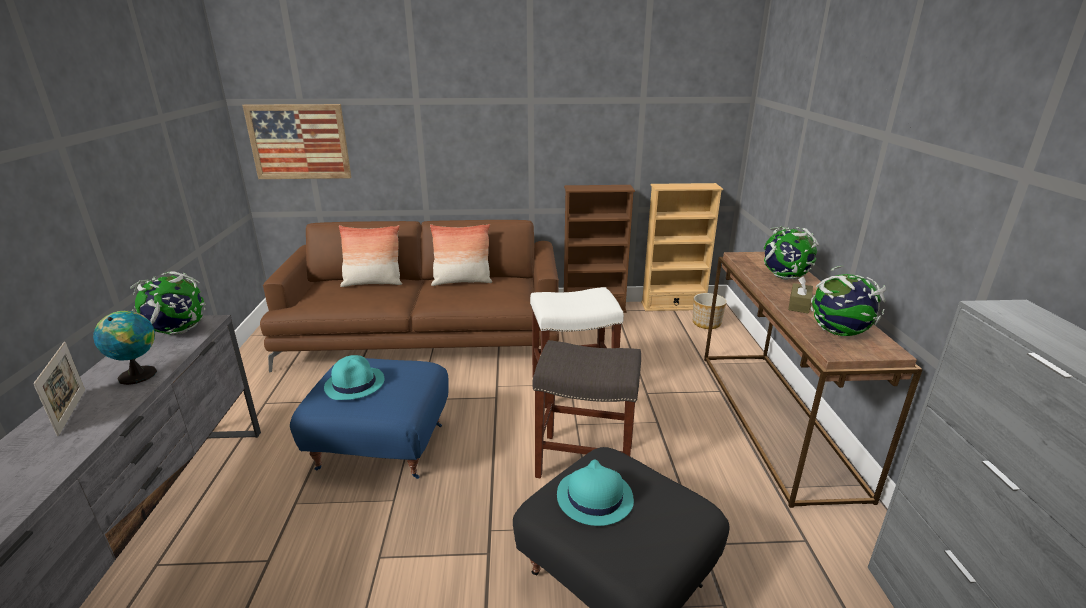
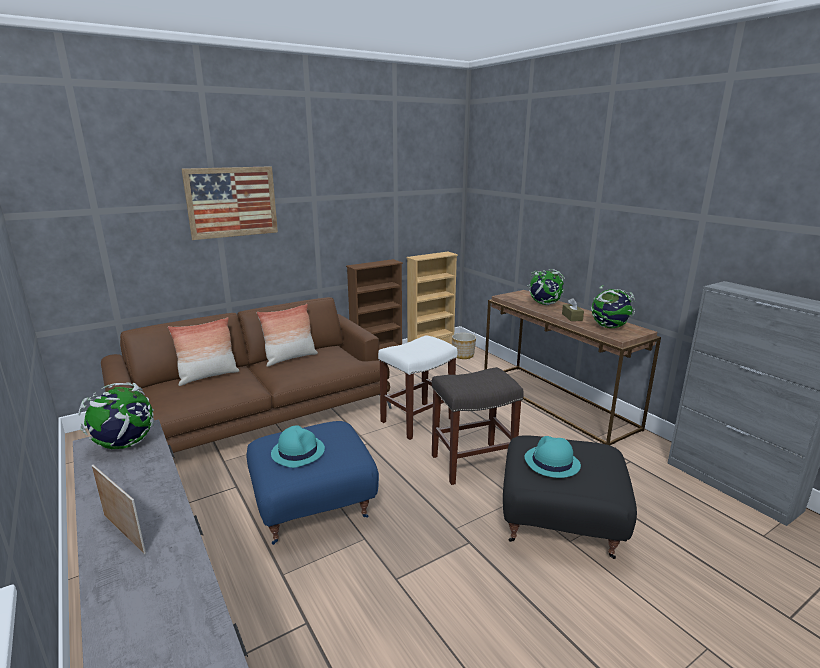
camera: 30 degrees left, 5 degrees down
globe [93,311,157,385] -> none
picture [242,104,351,179] -> picture moved to [181,166,278,240]

